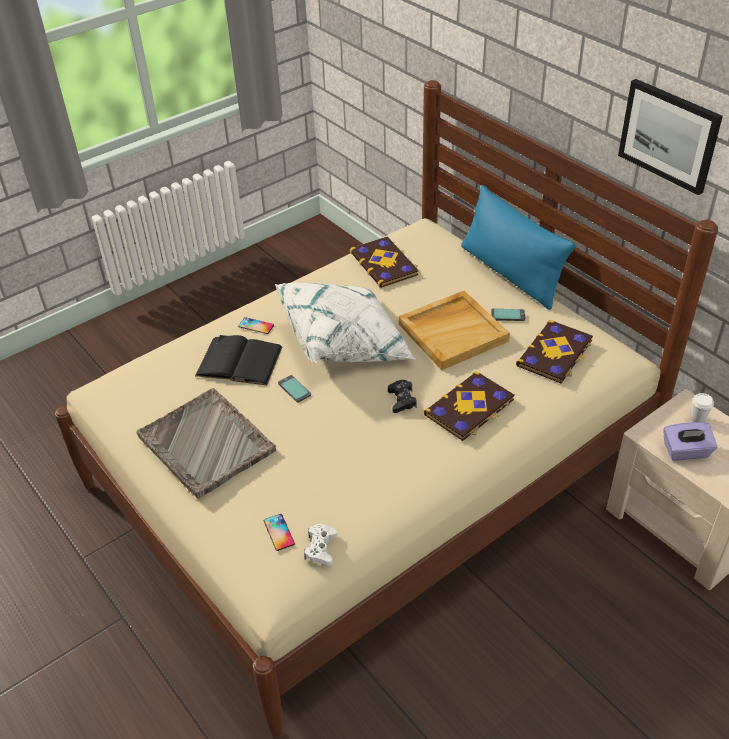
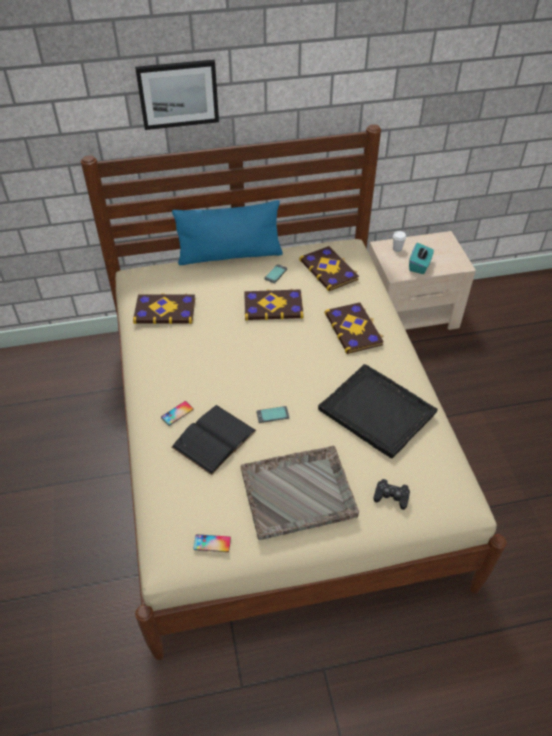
camera: 65 degrees left, 5 degrees up
phone [264,514,295,551] -> phone moved to [193,534,231,552]
white pillow [275,282,416,363] -> none
white game controller [304,524,337,566] -> none
black game controller [388,380,417,413] -> black game controller moved to [374,479,410,510]
beige tray [399,290,510,370] -> book [244,289,304,320]
picture [618,79,723,195] -> picture moved to [135,60,219,130]
purple tissue box [663,422,717,461] -> turquoise tissue box [409,243,434,274]
none -> black tray [318,364,438,458]

